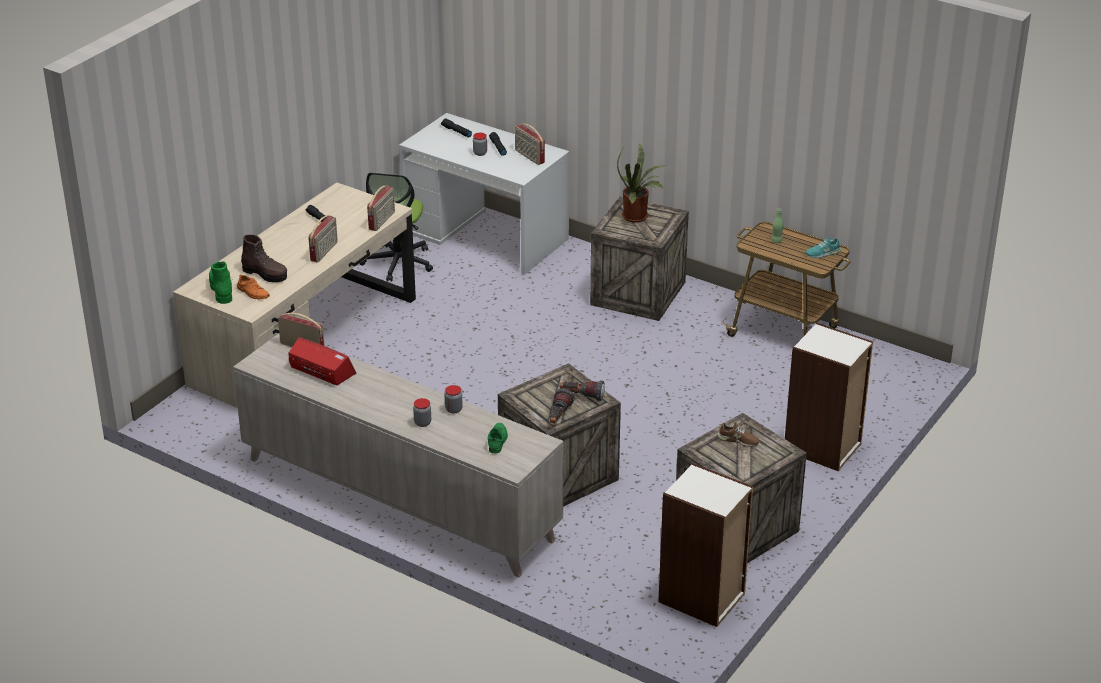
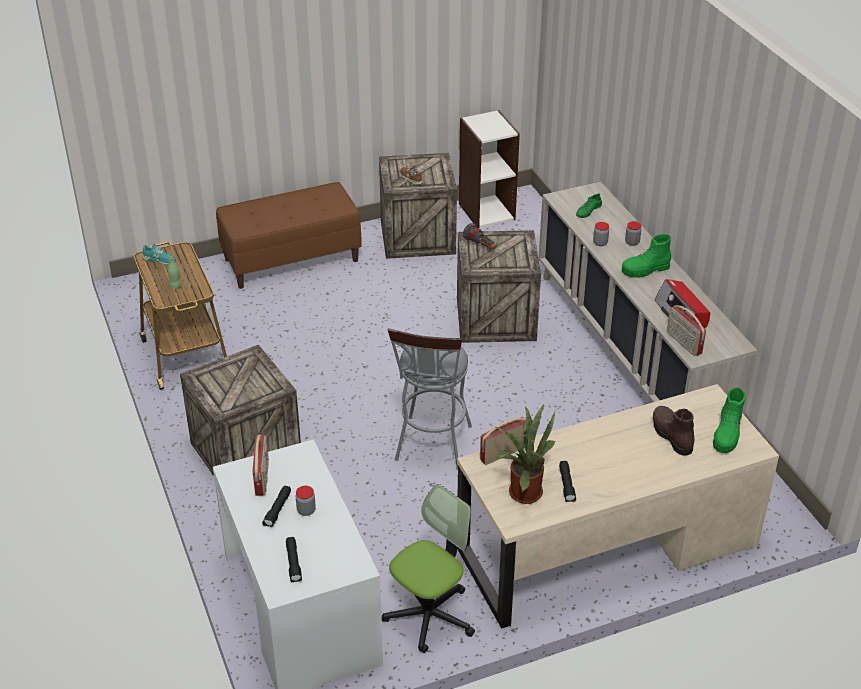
camera: 145 degrees left, 5 degrees up
orange shoe [237,274,270,299] -> none
radio [308,215,338,262] -> none
flashlight [550,388,575,423] -> none
potted plant [617,143,665,223] -> potted plant moved to [493,405,556,504]
bookcase [785,323,873,471] -> brown bench [216,182,362,289]
none -> grey stool [387,328,472,470]
none -> green boot [622,234,671,278]

